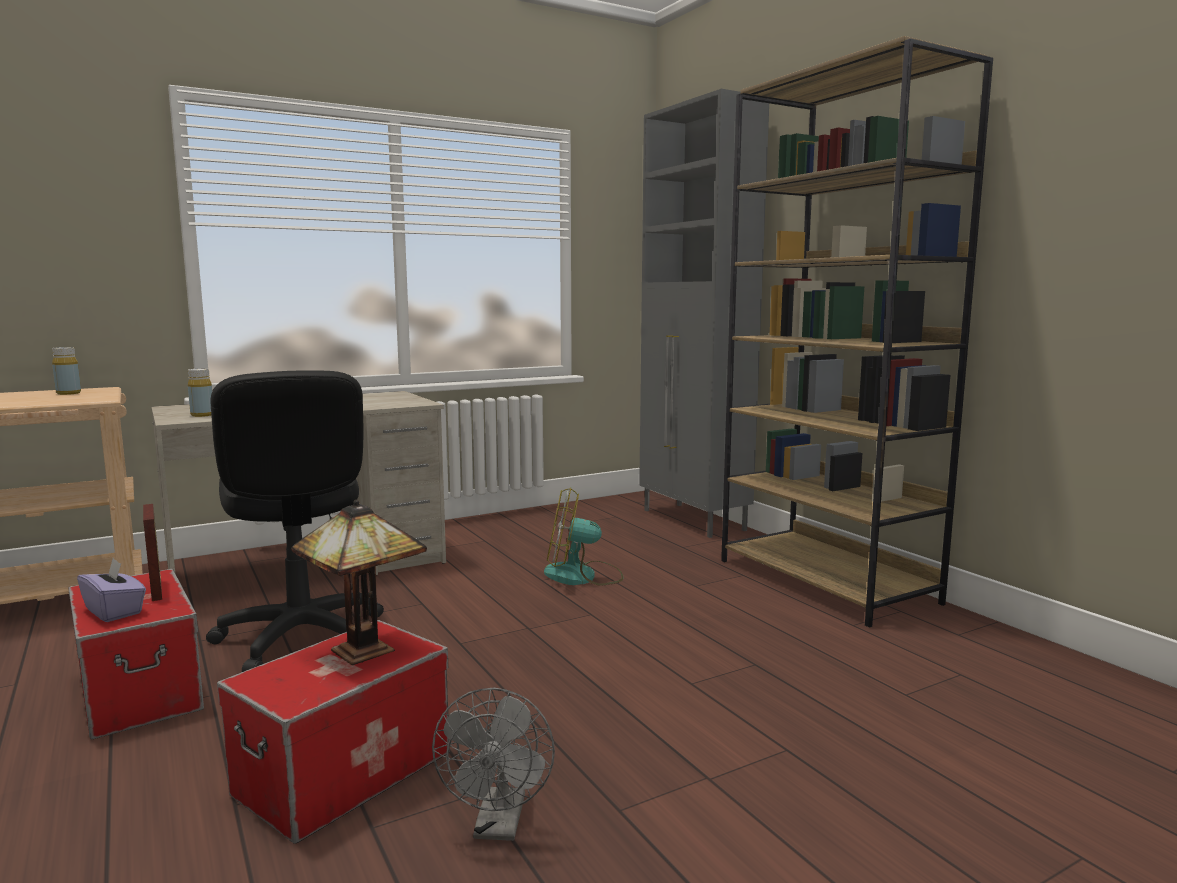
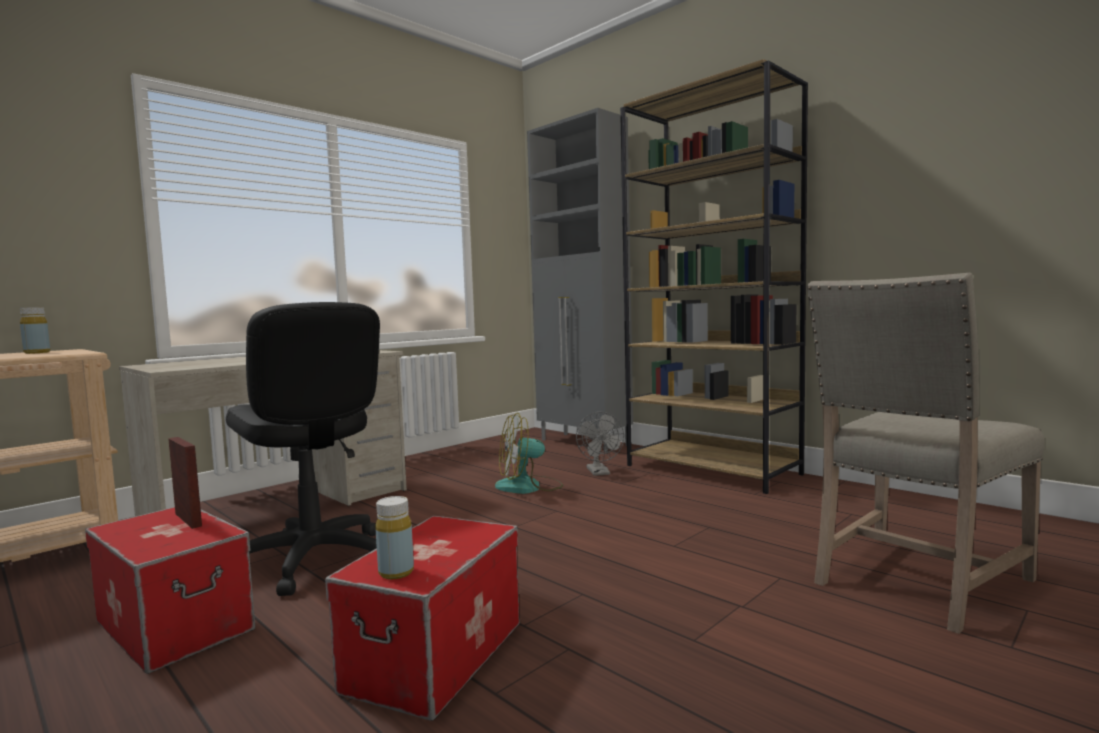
camera: 15 degrees left, 5 degrees down
purple tissue box [77,558,146,622] -> none
yellow bottle [188,369,212,417] -> yellow bottle moved to [375,496,414,580]
table lamp [291,500,427,665] -> none
grey fan [432,688,555,841] -> grey fan moved to [576,411,624,476]
none -> beige chair [807,273,1045,634]

